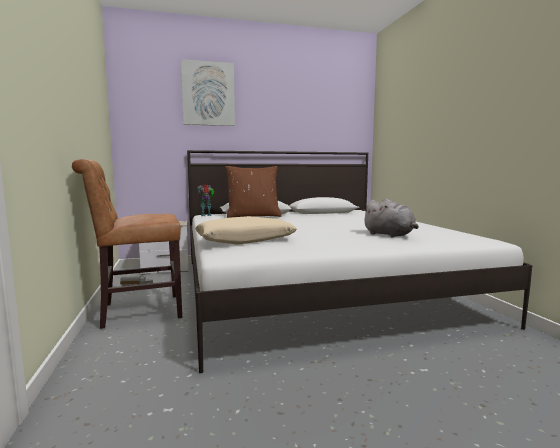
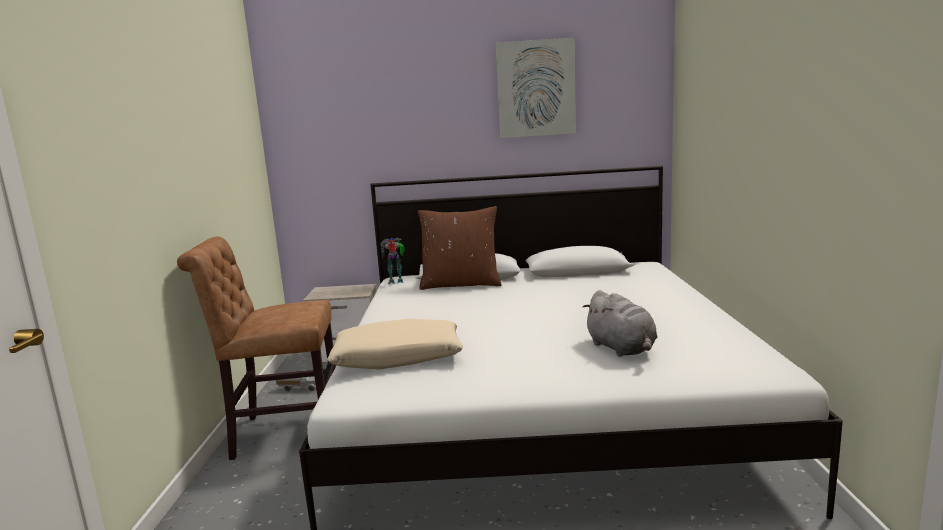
camera: 15 degrees right, 5 degrees up
picture [181,59,235,126] -> picture moved to [496,38,576,138]

